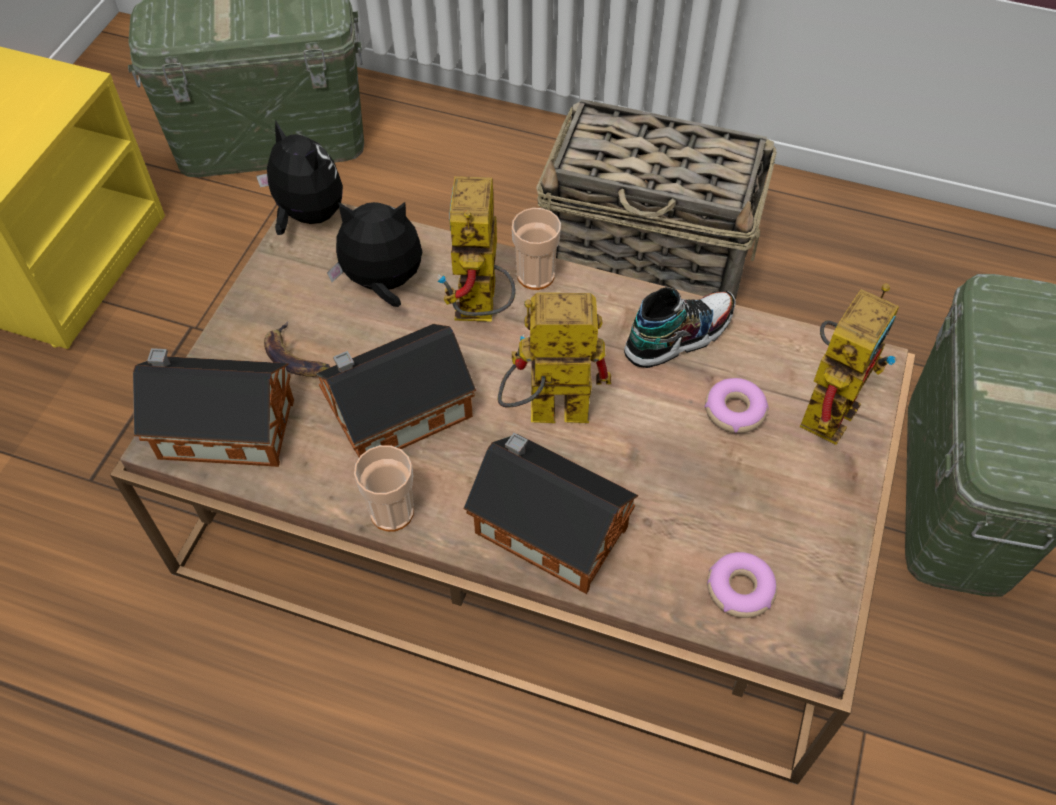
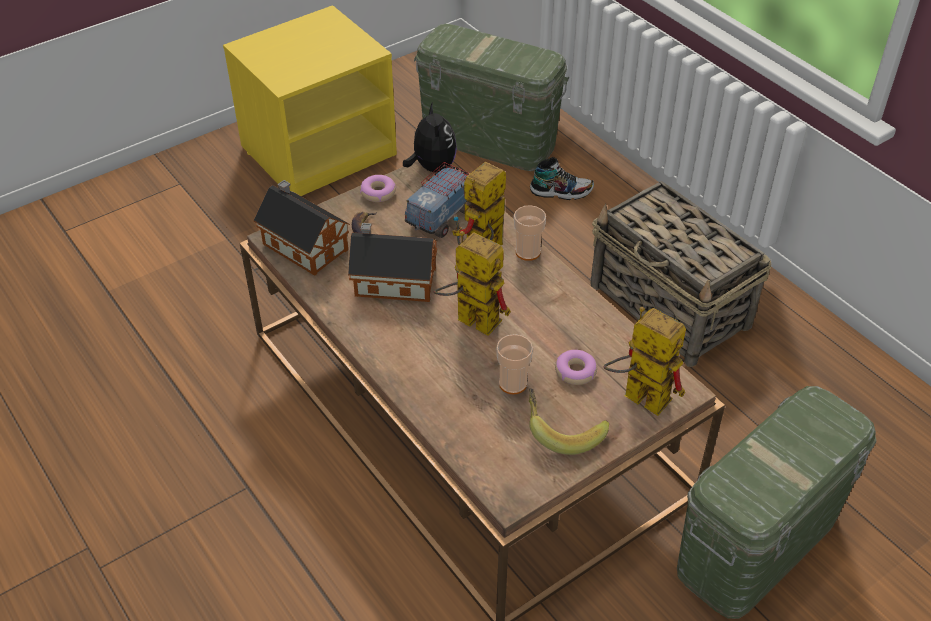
camera: 35 degrees right, 10 degrees down
plush toy [327,202,422,307] -> toy truck [405,162,469,238]
cup [354,445,414,531] -> cup moved to [497,334,533,394]
toy house [463,433,638,594] -> none
shoe [624,287,736,368] -> shoe moved to [530,157,594,200]
donut [707,552,777,618] -> donut moved to [360,175,396,202]
toy robot [800,283,899,445] -> toy robot turned 120 degrees counterclockwise [604,307,686,416]
none -> banana [529,388,609,455]

